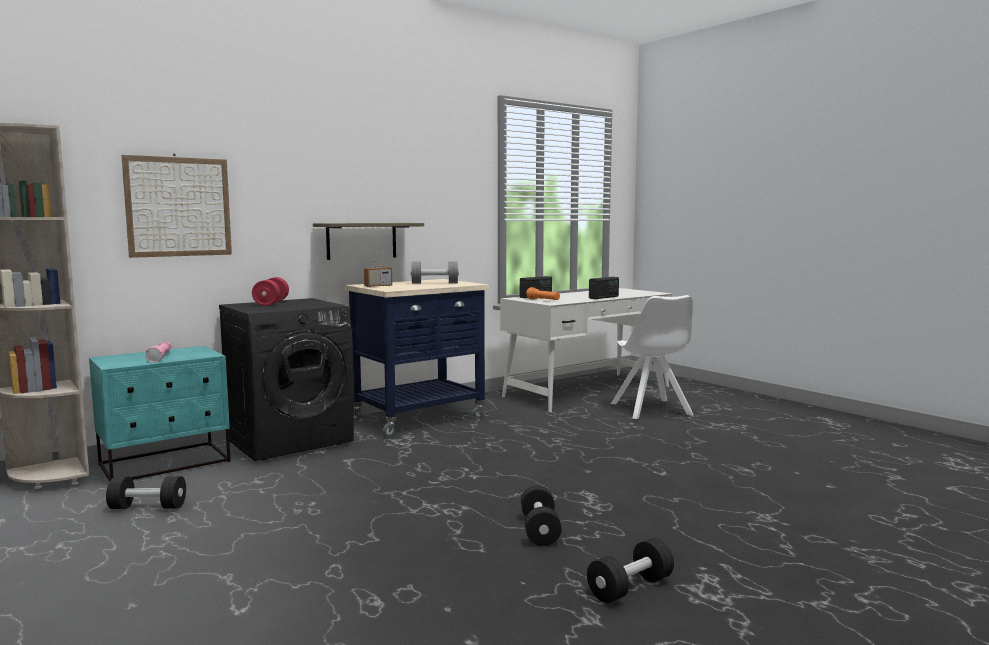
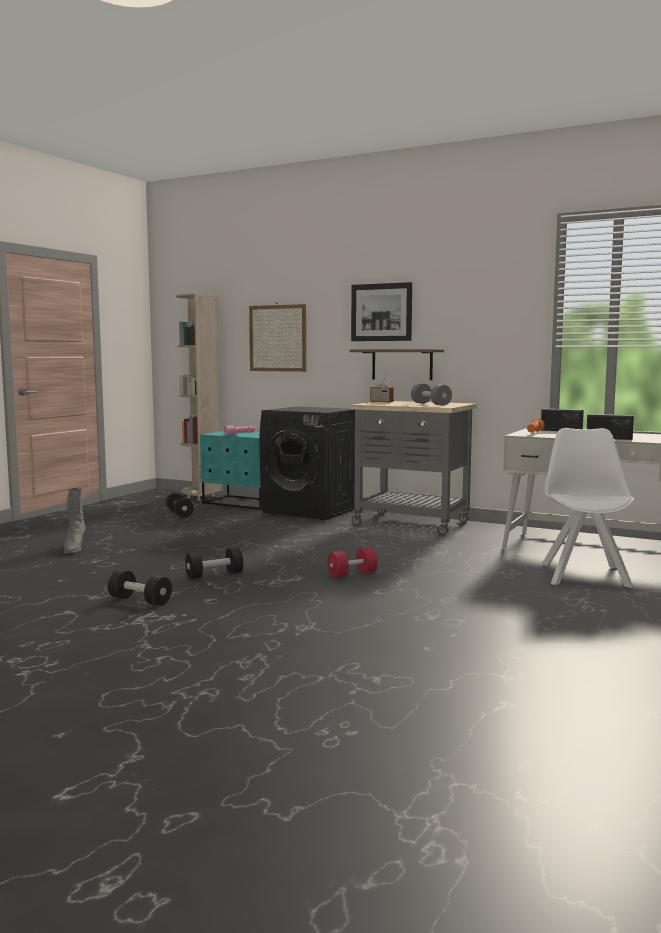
camera: 65 degrees right, 0 degrees up
red dumbbell [252,277,289,306] -> red dumbbell moved to [327,548,378,578]
blue cart [345,279,490,437] -> grey cart [351,401,477,535]
white chair [611,295,694,419] -> white chair turned 135 degrees clockwise [541,428,635,588]
none -> grey boot [64,488,85,554]
none -> picture [351,282,412,341]

